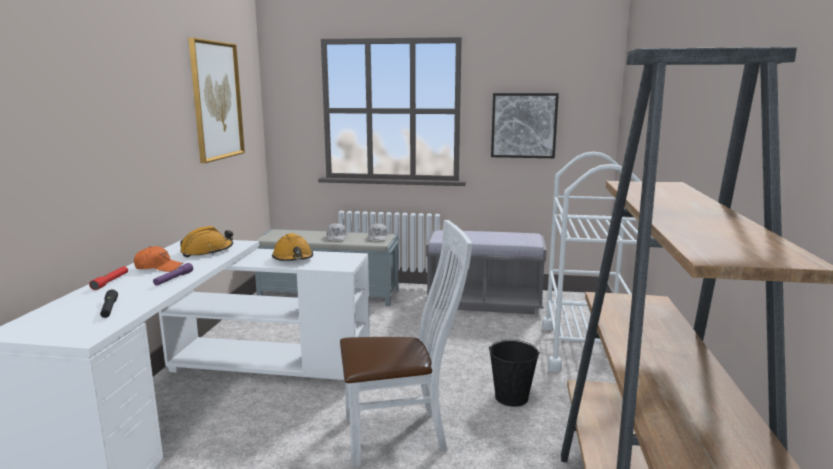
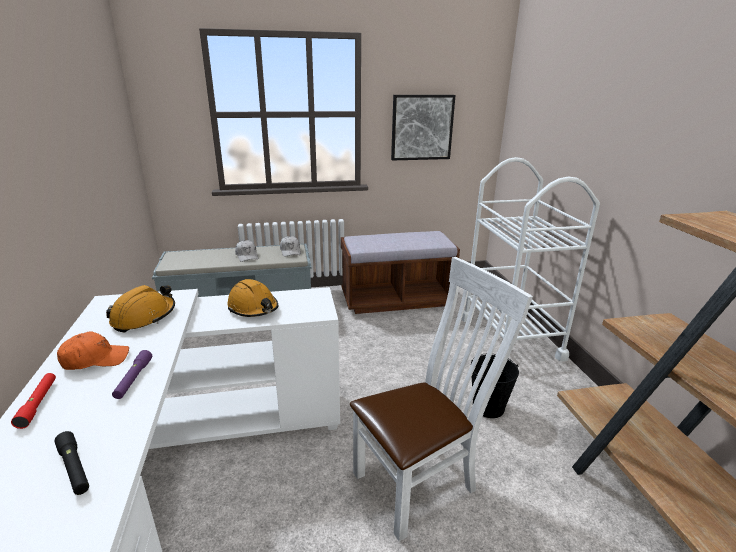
camera: 20 degrees left, 10 degrees up
picture [188,38,245,163] -> none
grey bench [426,230,547,314] -> brown bench [341,231,460,314]

